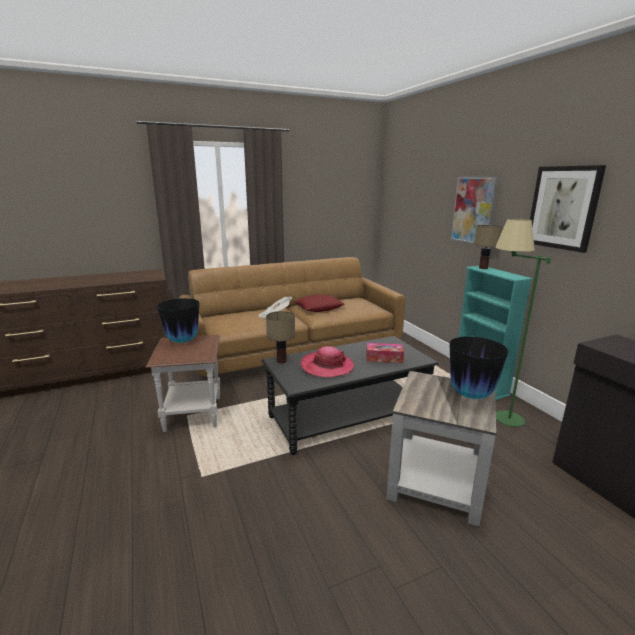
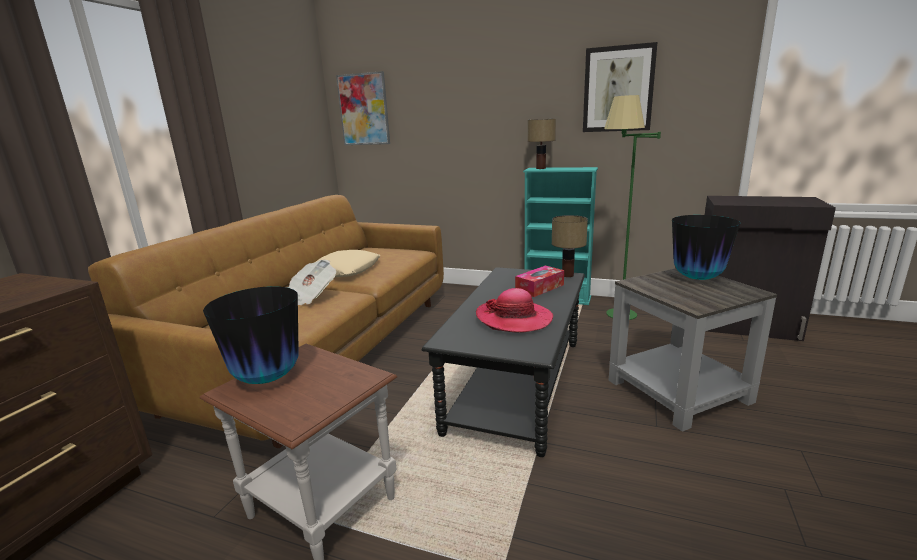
camera: 45 degrees left, 0 degrees up
table lamp [266,311,295,363] -> table lamp moved to [552,215,588,277]
red pillow [294,294,344,312] -> beige pillow [316,250,380,277]
picture [451,177,498,244] -> picture moved to [336,71,390,145]

